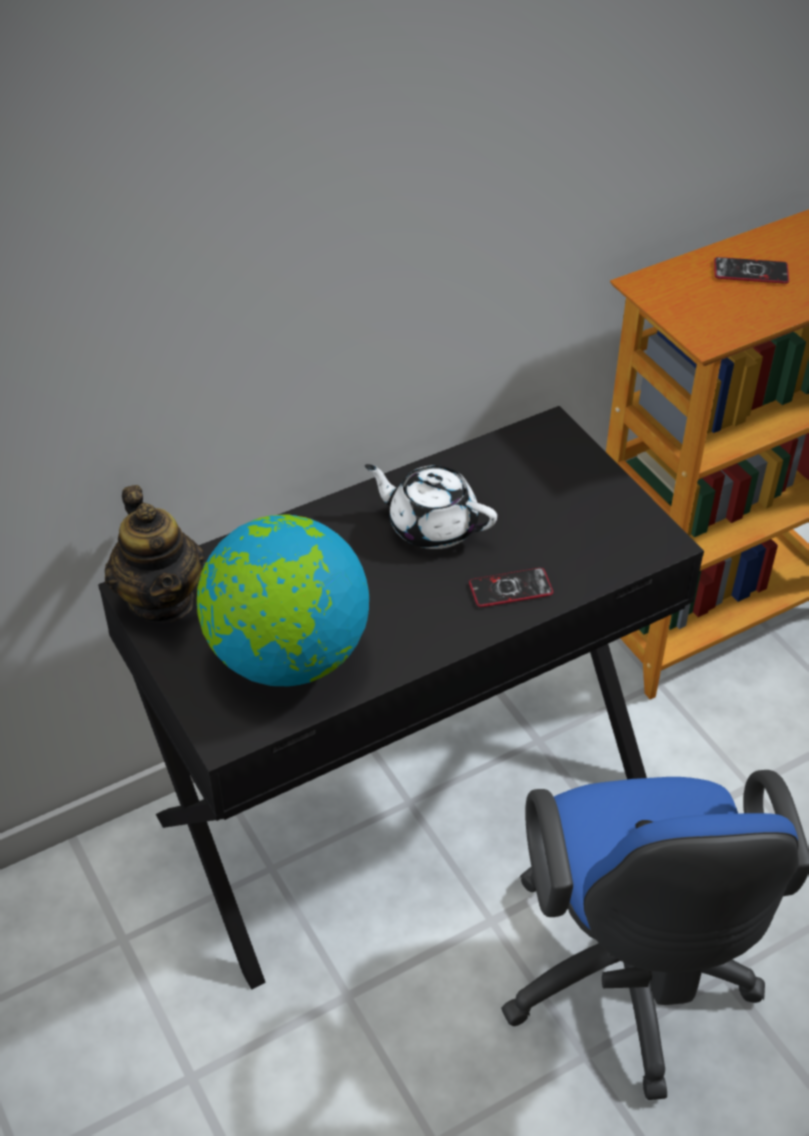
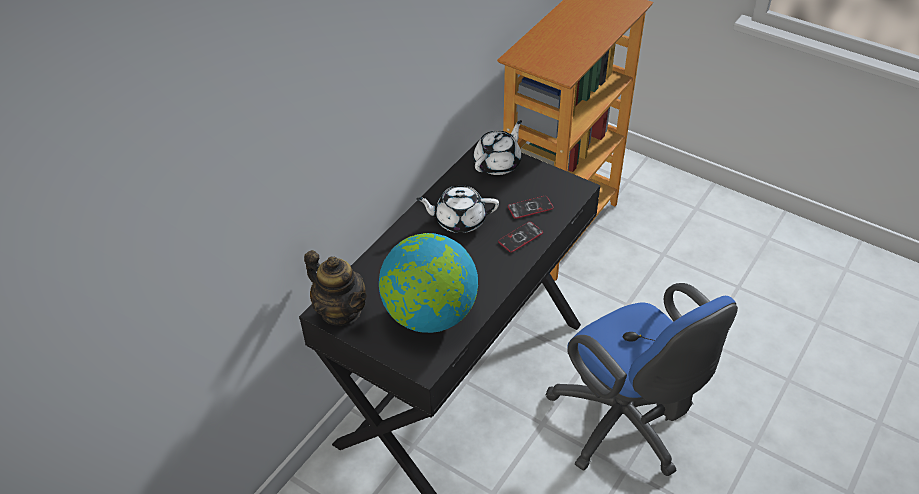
camera: 25 degrees left, 0 degrees up
phone [714,257,789,284] -> phone moved to [508,196,554,219]
none -> white teapot [474,120,522,175]

